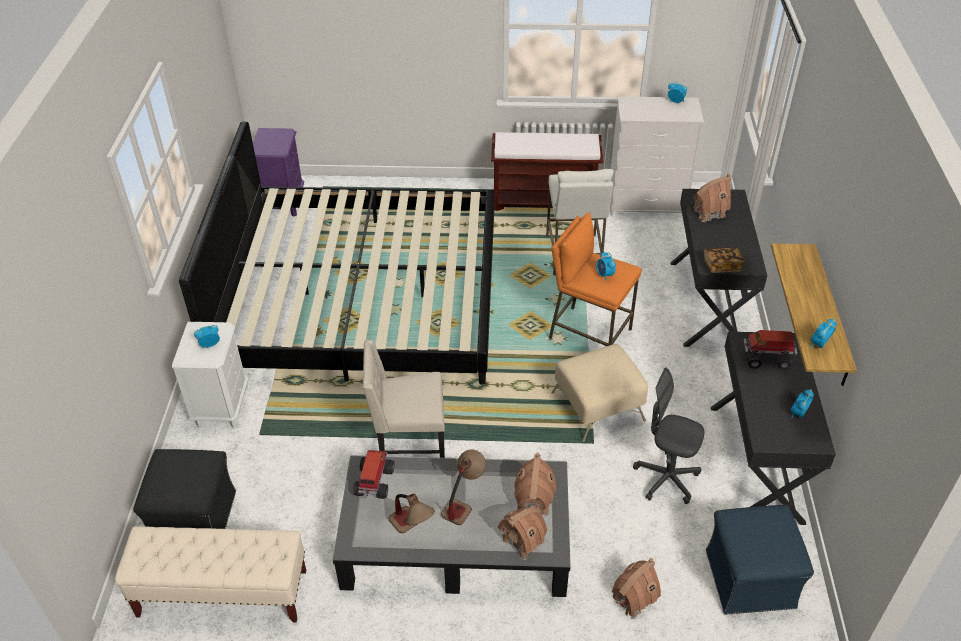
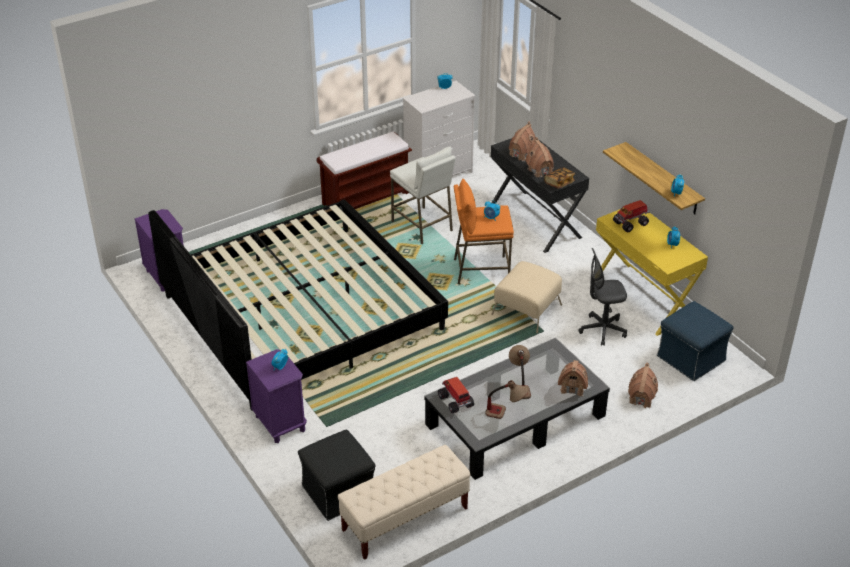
camera: 35 degrees left, 5 degrees down
white nightstand [172,322,248,429] -> purple nightstand [246,349,307,443]
beige chair [363,340,445,458] -> none
toy house [514,453,556,516] -> toy house moved to [525,137,554,178]
black desk [711,332,836,525] -> yellow desk [596,208,708,336]

